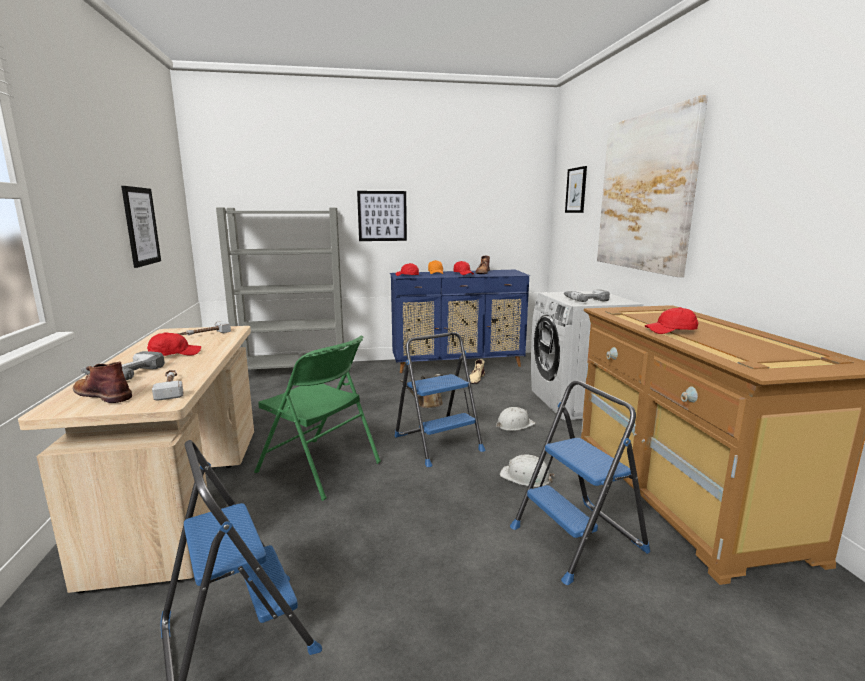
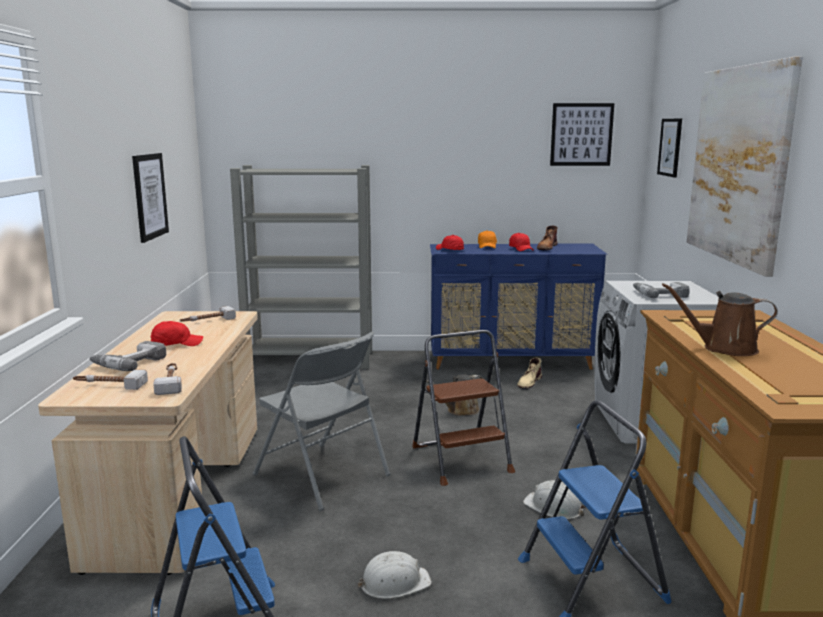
camera: 10 degrees right, 0 degrees up
brown boot [73,362,132,403] -> hammer [73,370,148,390]
green chair [254,335,381,501] -> grey chair [253,331,391,512]
picture [357,191,407,241] -> picture moved to [550,103,614,166]
blue step ladder [395,332,486,467] -> brown step ladder [412,330,515,486]
white hard hat [496,407,535,431] -> white hard hat moved to [357,551,432,599]
red cap [645,307,699,334] -> brown watering can [662,283,778,356]

